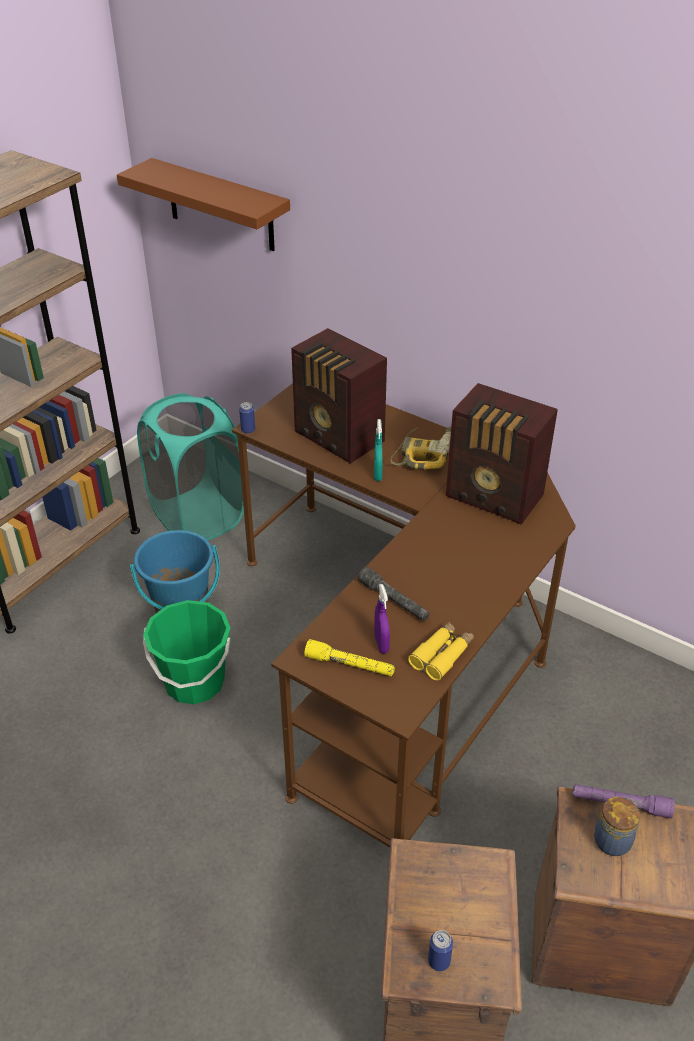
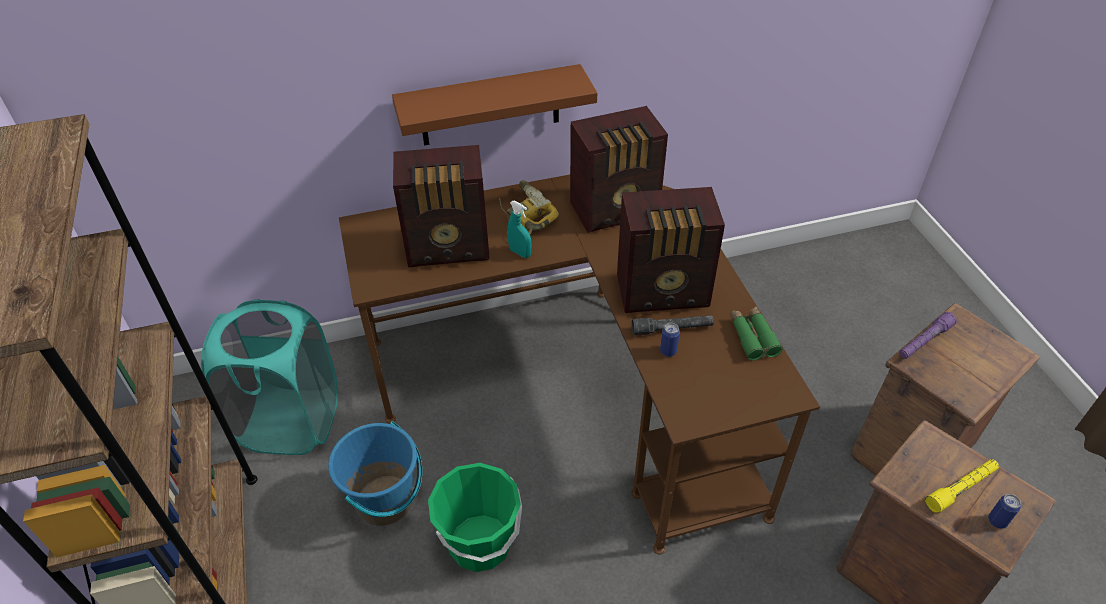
camera: 50 degrees left, 5 degrees up
brown shelf [117,158,290,251] -> brown shelf moved to [392,64,597,145]
can [239,402,255,434] -> can moved to [660,323,680,357]
yellow flashlight [304,639,395,676] -> yellow flashlight moved to [925,459,999,513]
purple spray bottle [374,584,390,653] -> none
yellow binoculars [408,621,474,681] -> green binoculars [730,307,783,361]
jar [594,797,640,856] -> none
none -> radio [617,187,725,313]

